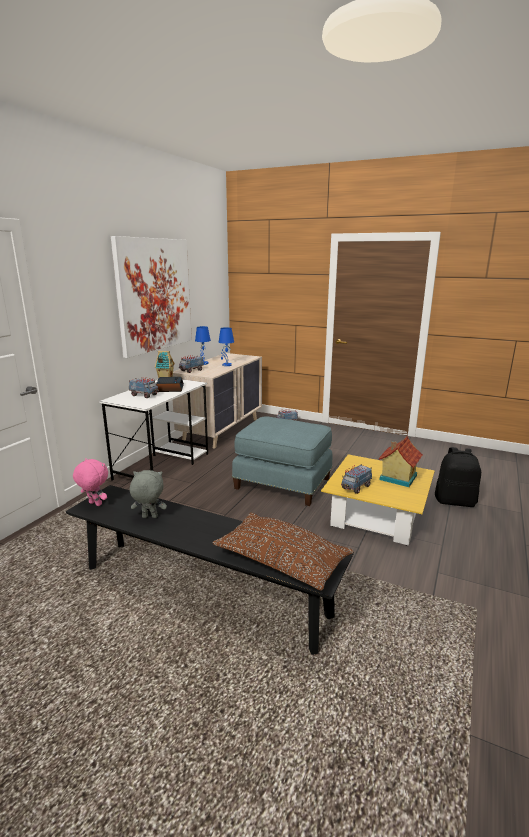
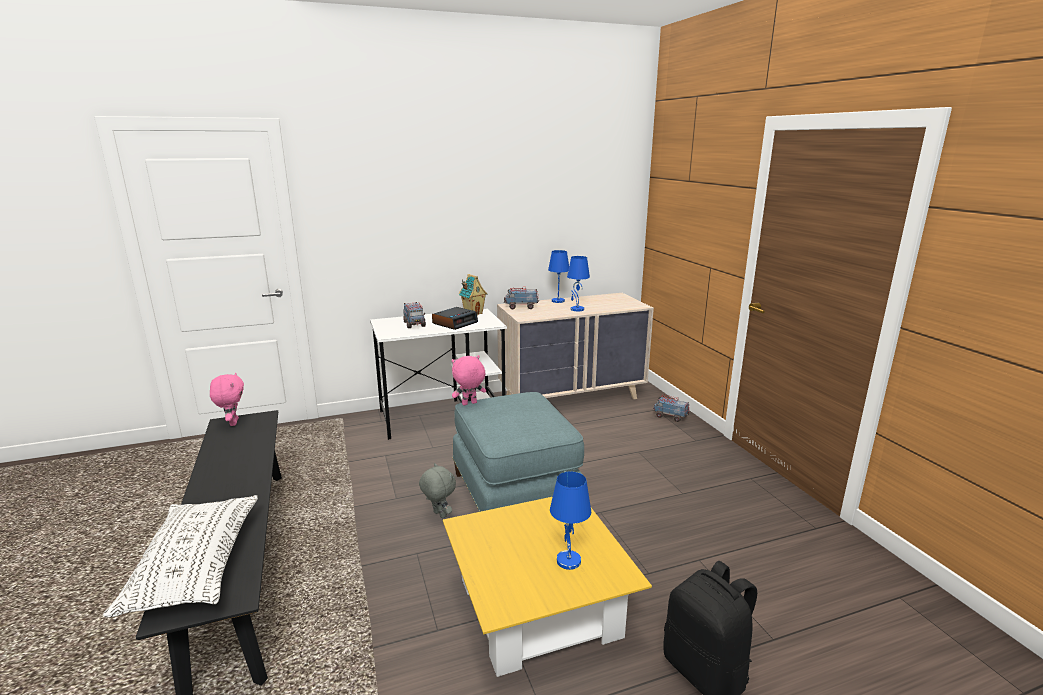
camera: 45 degrees right, 0 degrees up
picture [111,236,192,358] -> none
grey plush toy [130,470,167,518] -> grey plush toy moved to [419,463,456,519]
brown pillow [212,513,354,591] -> white pillow [103,495,258,618]
toy truck [341,464,372,494] -> none
toy house [378,436,423,487] -> blue table lamp [550,471,591,570]
none -> pink plush toy [452,355,486,405]

